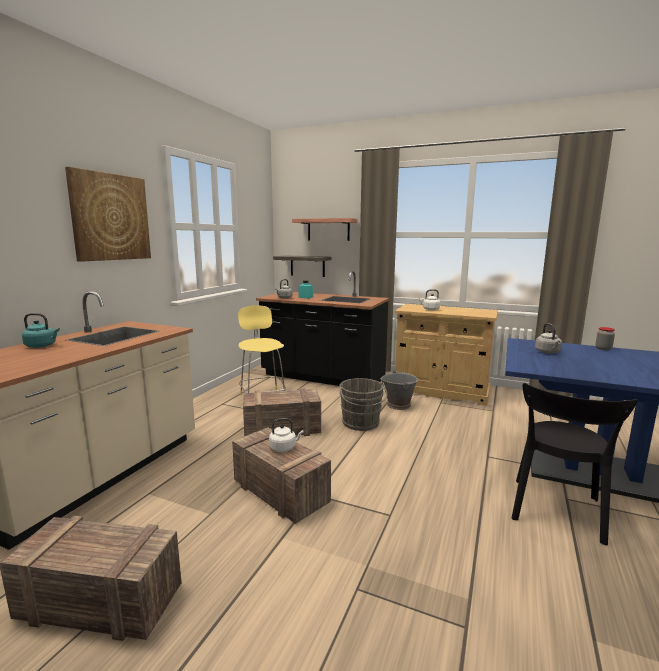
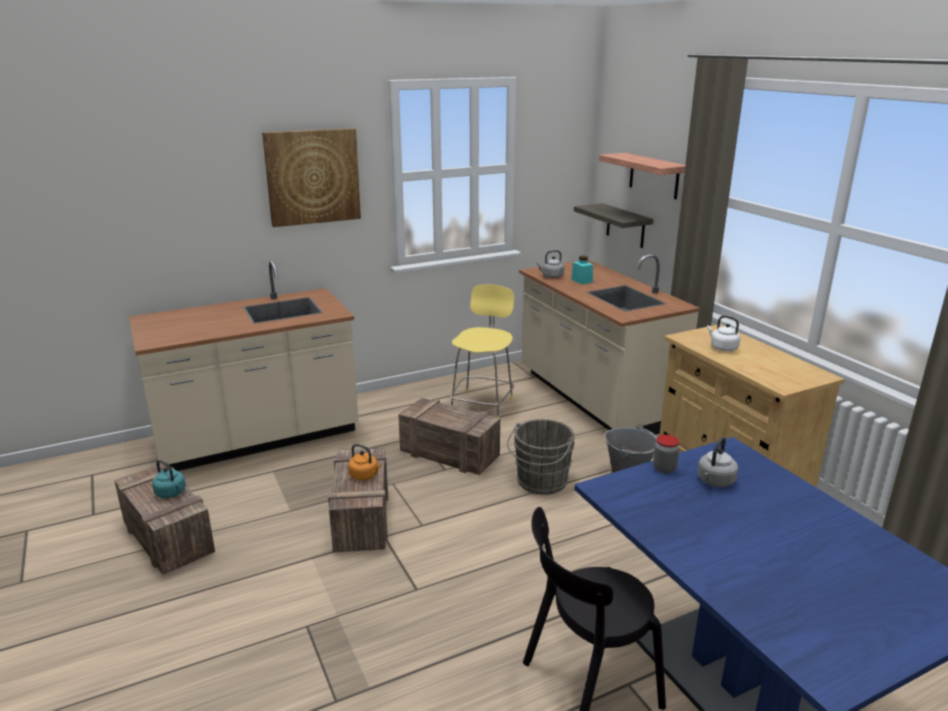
camera: 40 degrees right, 10 degrees up
turquoise kettle [22,313,60,348] -> turquoise kettle moved to [152,460,186,498]
black counter [256,271,389,386] -> beige counter [519,254,700,435]
white kettle [269,418,304,452] -> orange kettle [348,444,381,480]
jar [596,327,615,350] -> jar moved to [653,435,679,474]

